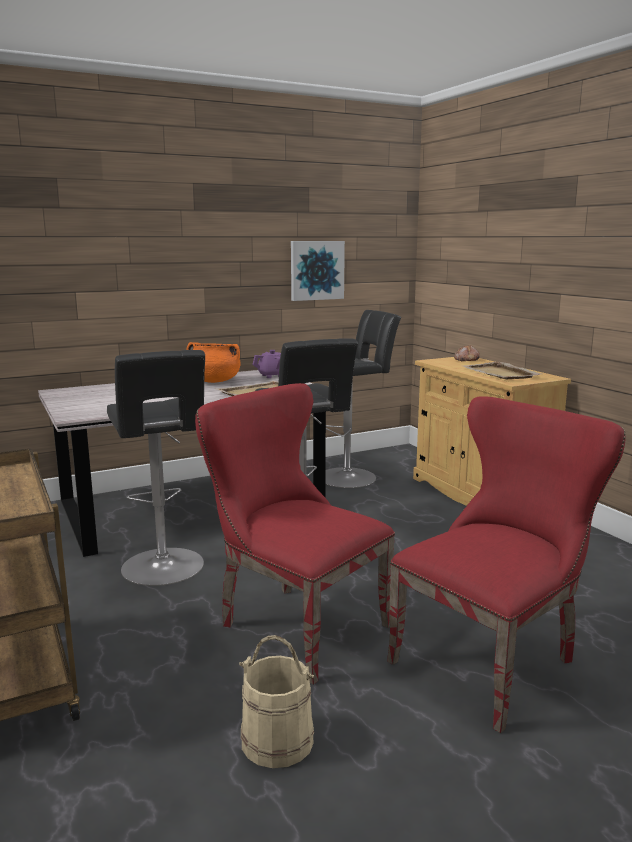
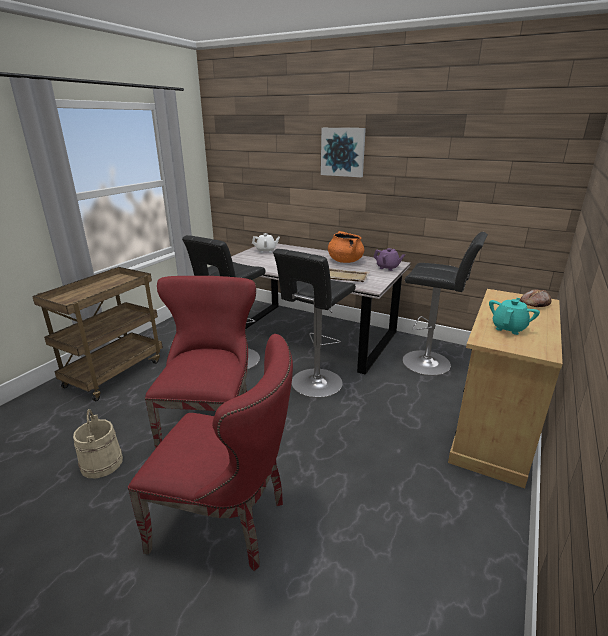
camera: 55 degrees right, 10 degrees up
picture [291,241,345,301] -> picture moved to [321,128,366,177]
beige tray [463,362,541,379] -> turquoise teapot [489,298,540,335]
none -> white teapot [252,233,280,253]

